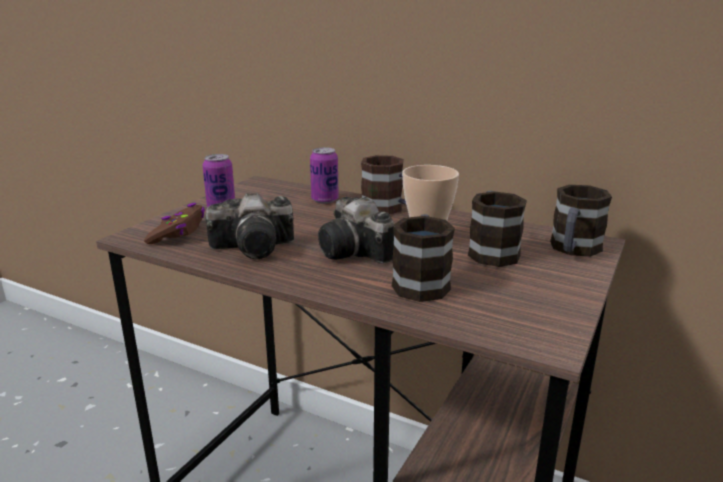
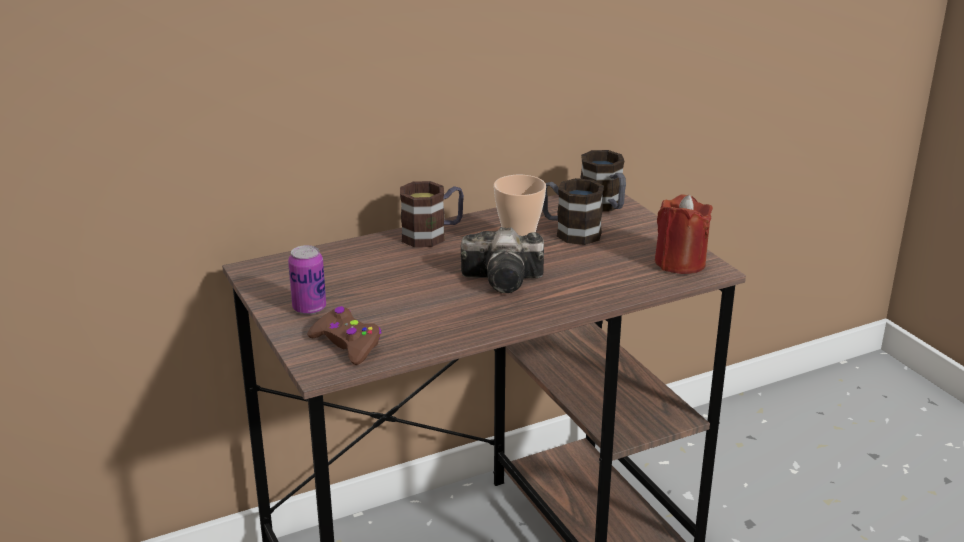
camera: 55 degrees left, 5 degrees up
camera [205,193,294,259] -> none
can [310,147,339,204] -> none
mug [392,214,455,302] -> none
none -> red candle [655,194,713,274]

